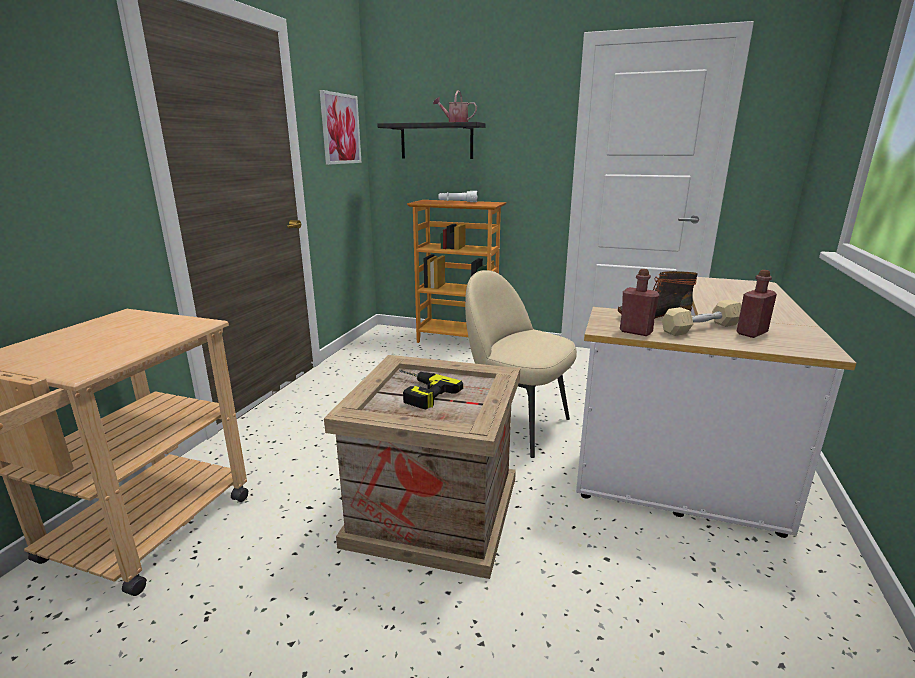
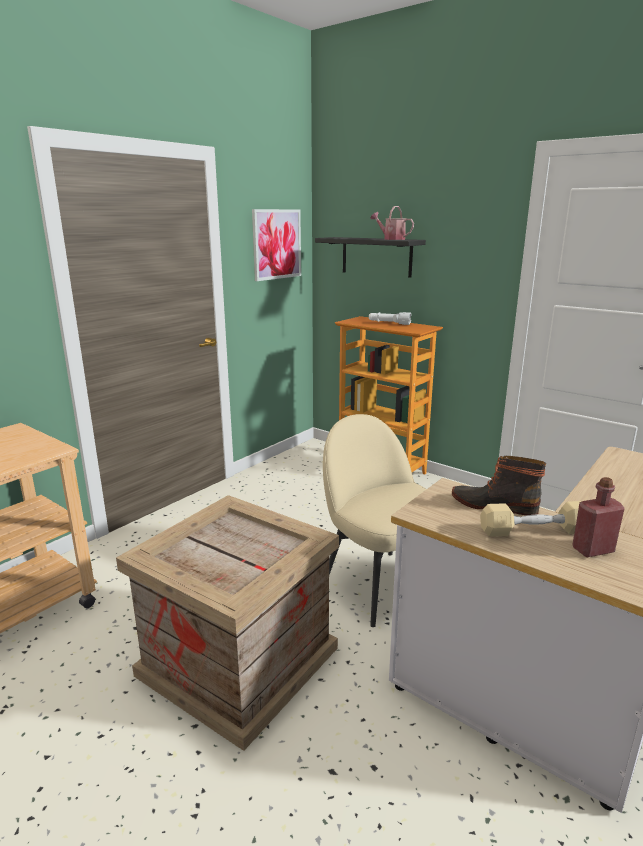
camera: 20 degrees right, 0 degrees up
power drill [399,370,463,409] -> none
red bottle [620,269,660,336] -> none

